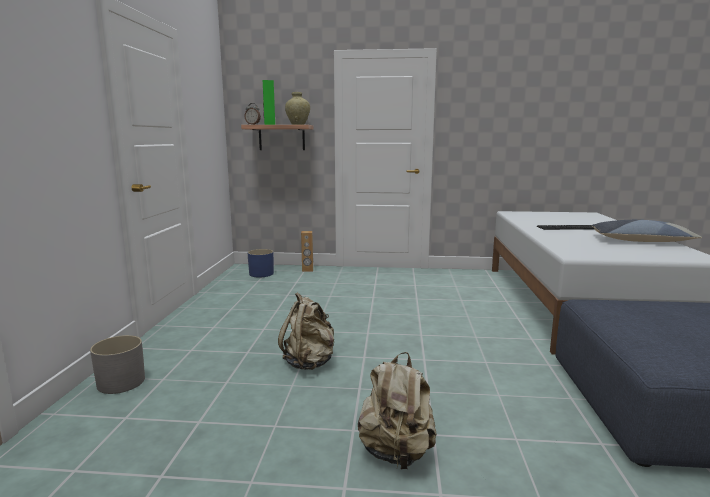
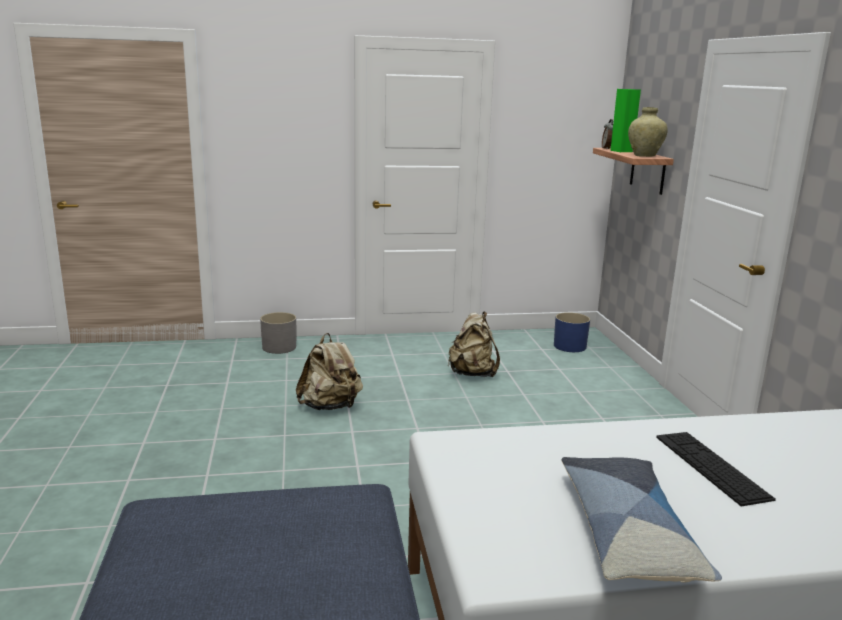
camera: 75 degrees right, 5 degrees up
brown speaker [301,231,313,272] -> none
beige backpack [358,352,437,469] -> beige backpack moved to [448,312,500,377]

